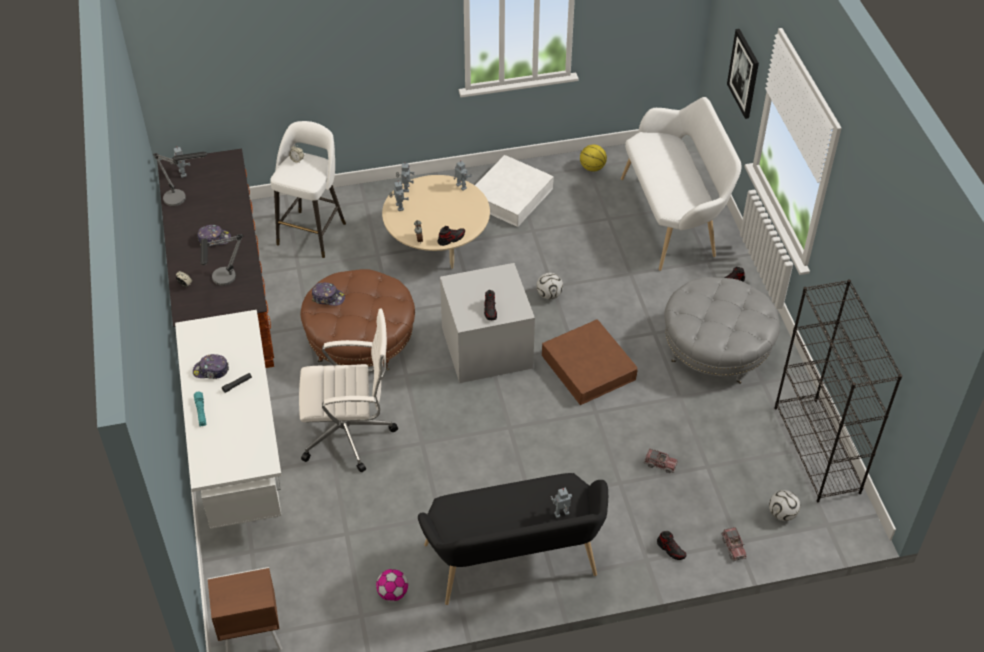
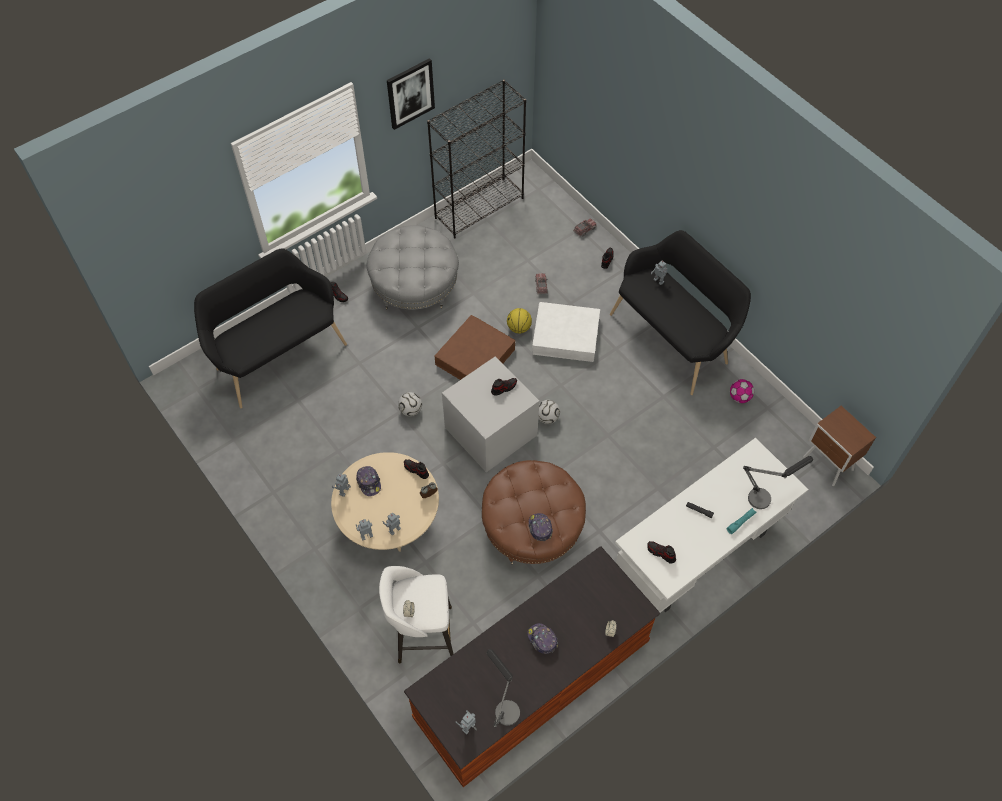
camera: 115 degrees left, 10 degrees up
cap [193,354,229,379] -> cap moved to [356,466,381,496]
table lamp [200,234,243,286] -> table lamp moved to [743,456,813,509]
white office chair [299,308,398,472] -> none
white storage box [475,155,554,227] -> white storage box moved to [532,302,600,362]
basketball [580,145,607,172] -> basketball moved to [507,308,532,333]
white bench [621,97,742,271] -> black bench [194,248,347,408]
picture [727,29,759,119] -> picture moved to [387,58,435,130]
football [769,490,800,521] -> football moved to [538,400,560,424]
none -> shoe [647,541,676,563]

